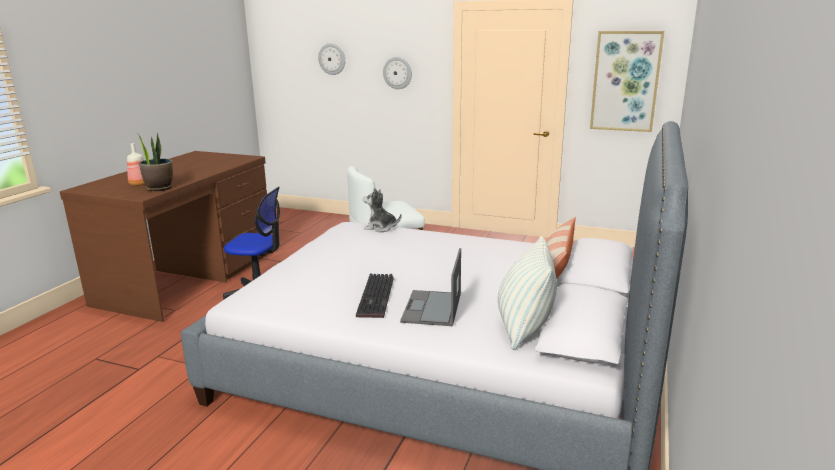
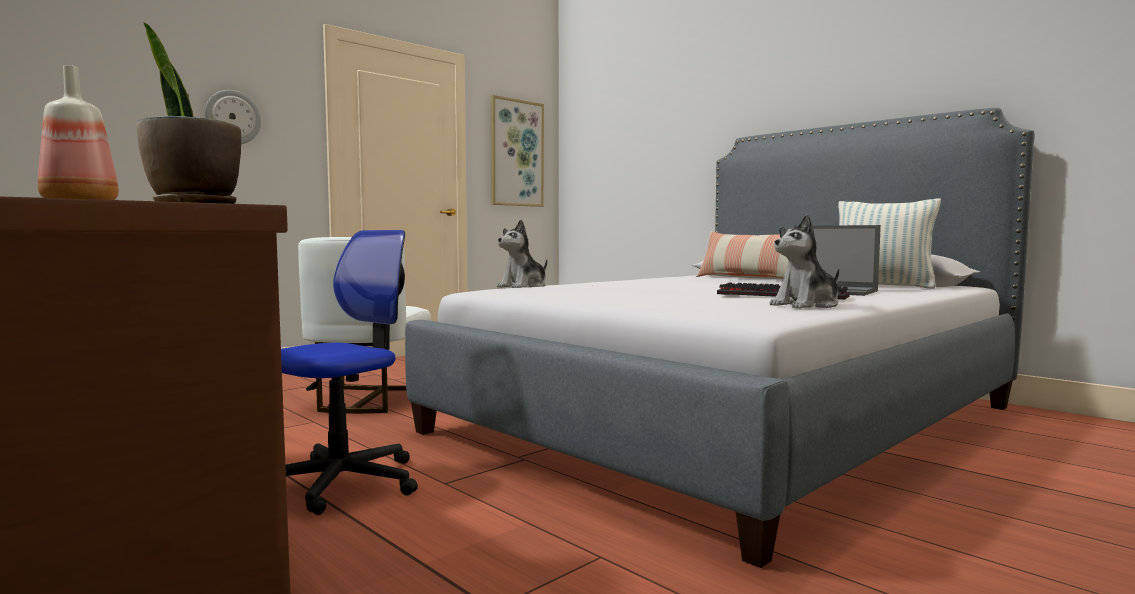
camera: 65 degrees left, 15 degrees down
wall clock [318,43,345,75] -> none
none -> plush toy [769,214,839,308]

